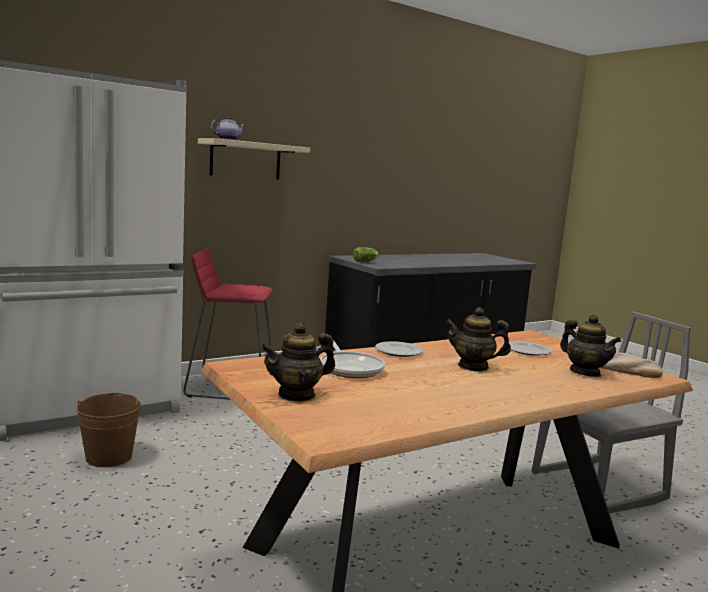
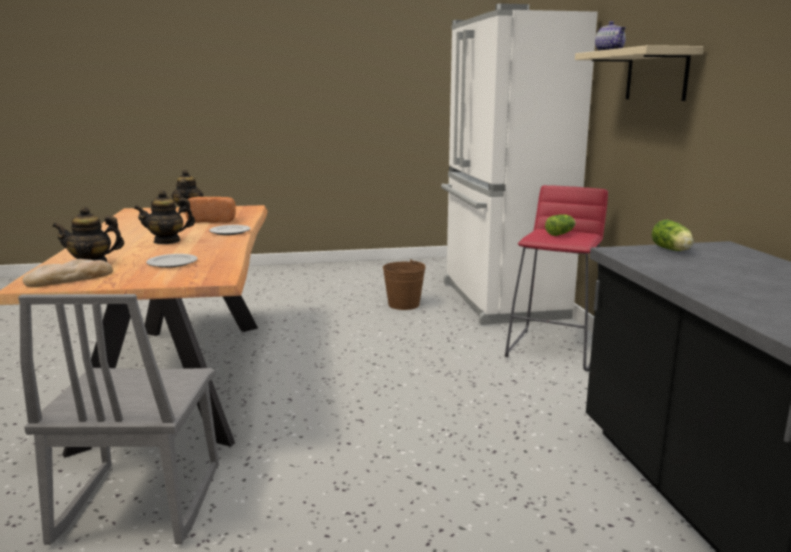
camera: 115 degrees right, 5 degrees up
frying pan [320,340,385,378] -> bread [186,197,236,223]
teapot [445,307,511,371] -> teapot turned 150 degrees counterclockwise [134,190,195,244]
none -> lettuce [545,215,576,236]

